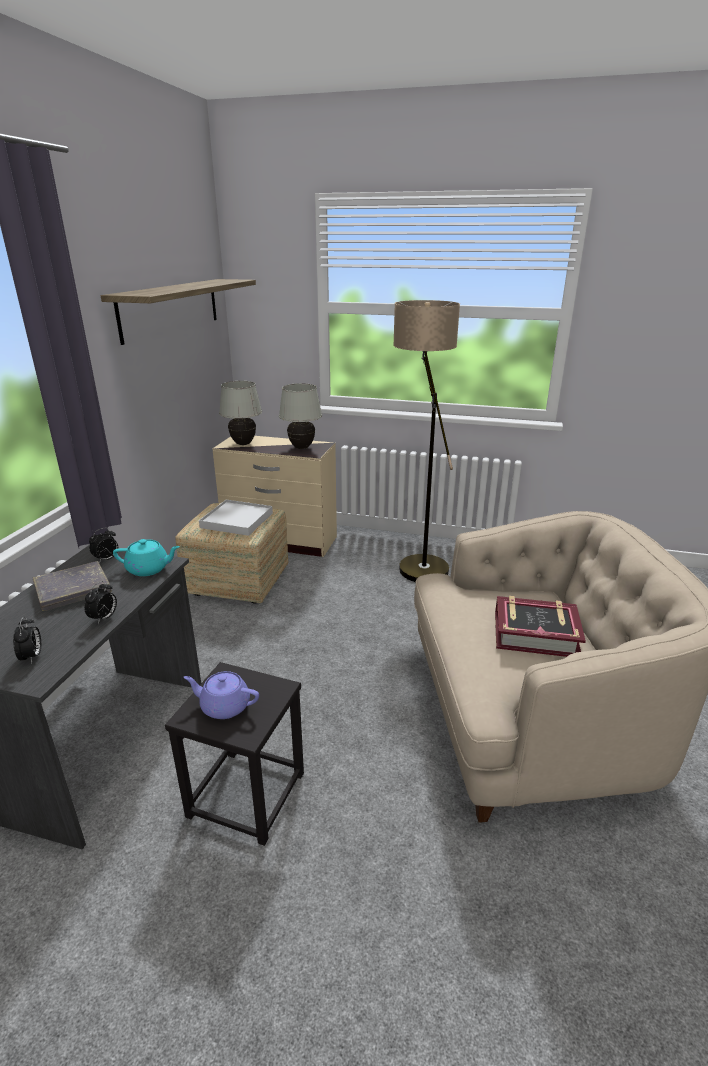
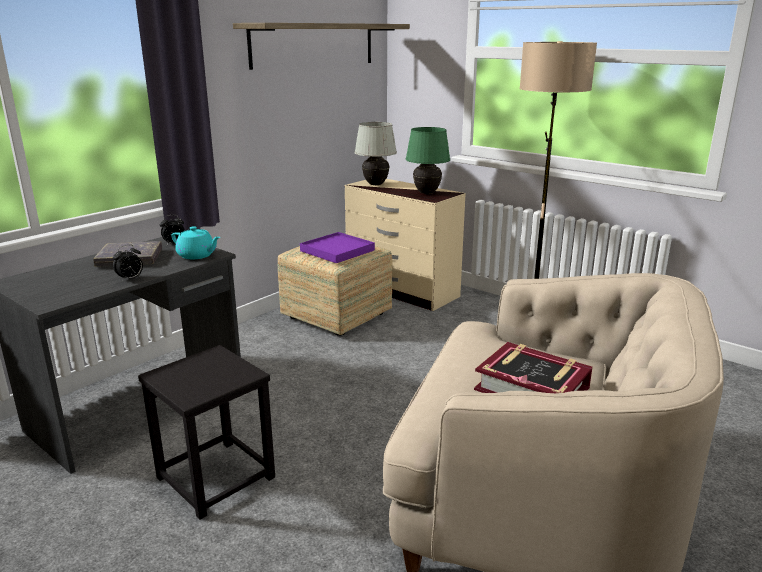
camera: 25 degrees right, 5 degrees down
alarm clock [13,616,41,664] -> none
purple teapot [184,671,259,719] -> none
white tray [199,500,273,536] -> purple tray [300,232,375,263]
white table lamp [279,383,322,449] -> green table lamp [406,127,450,194]

